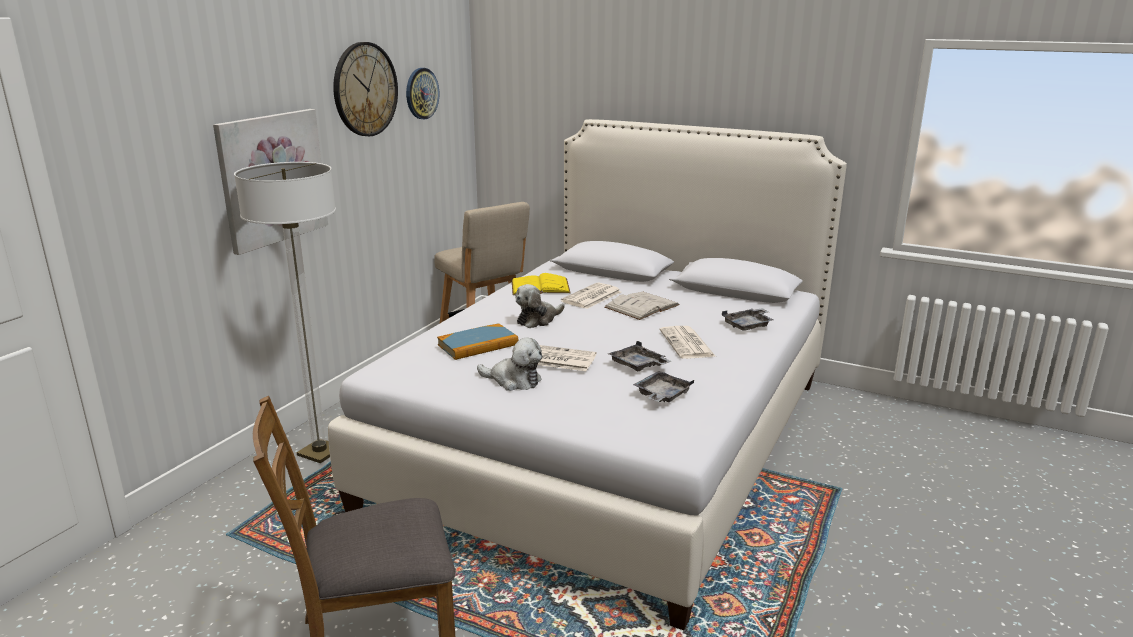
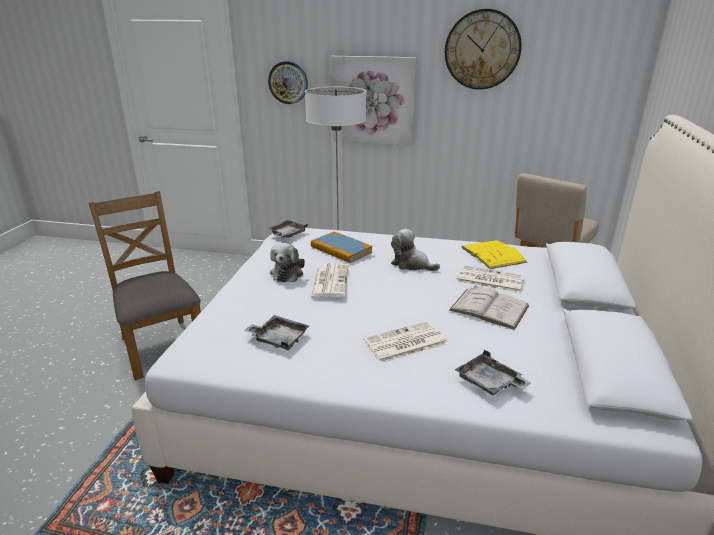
camera: 75 degrees right, 5 degrees up
wall clock [406,68,439,119] -> wall clock moved to [268,61,308,104]
grey tray [608,341,671,372] -> grey tray moved to [268,220,308,238]

